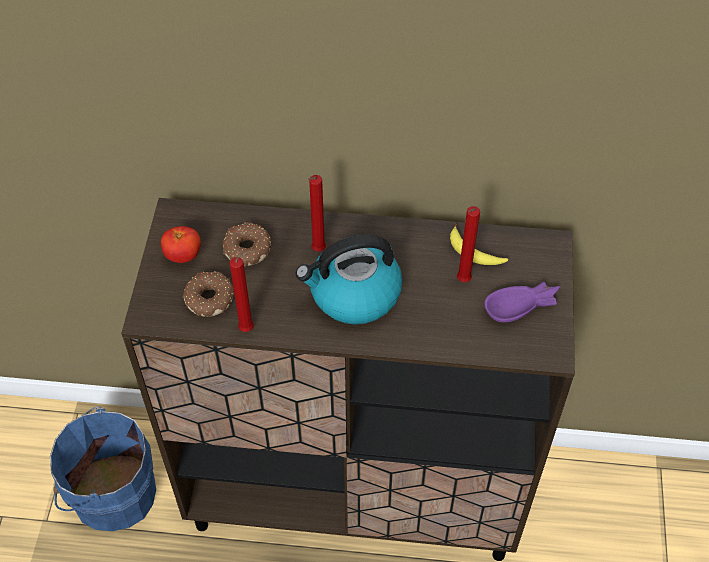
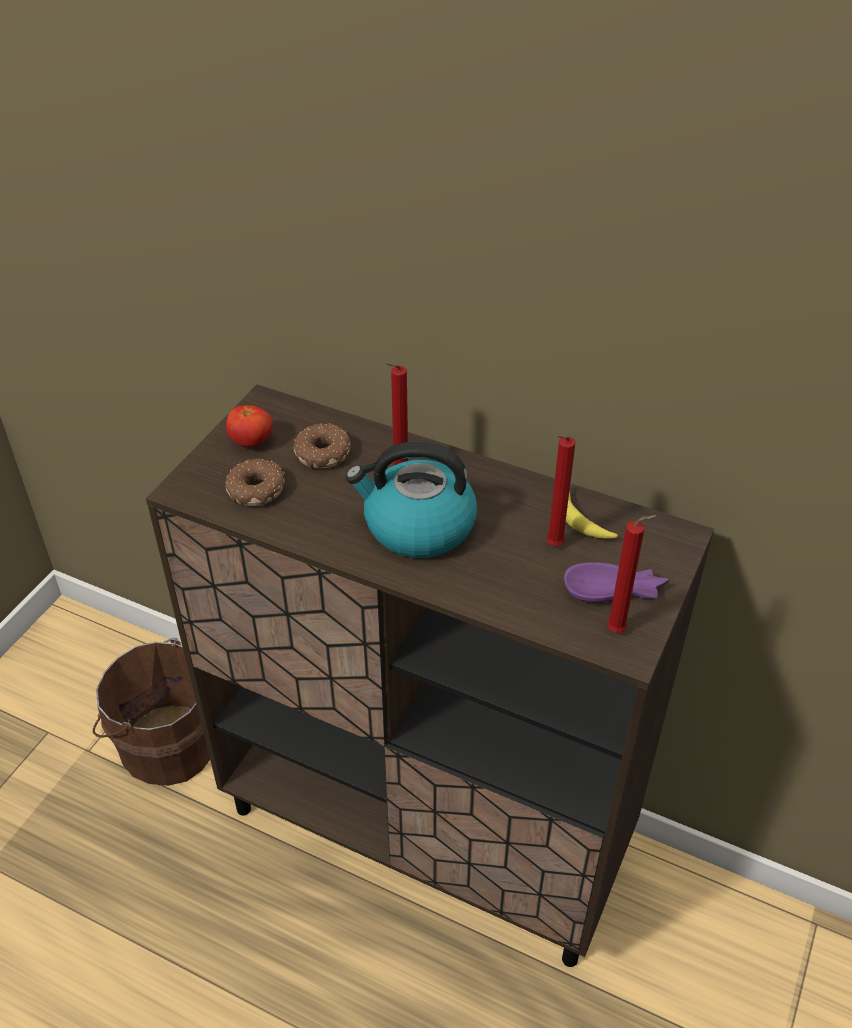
camera: 20 degrees right, 10 degrees down
blue bucket [50,406,156,531] -> brown bucket [93,638,210,786]
red candle [230,251,254,332] -> red candle moved to [607,515,657,633]

